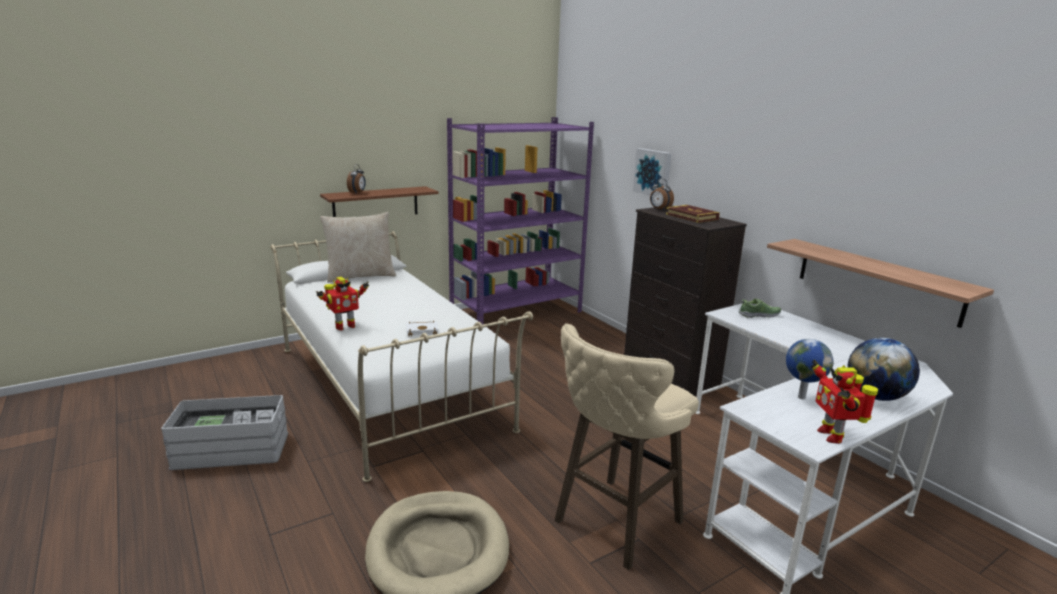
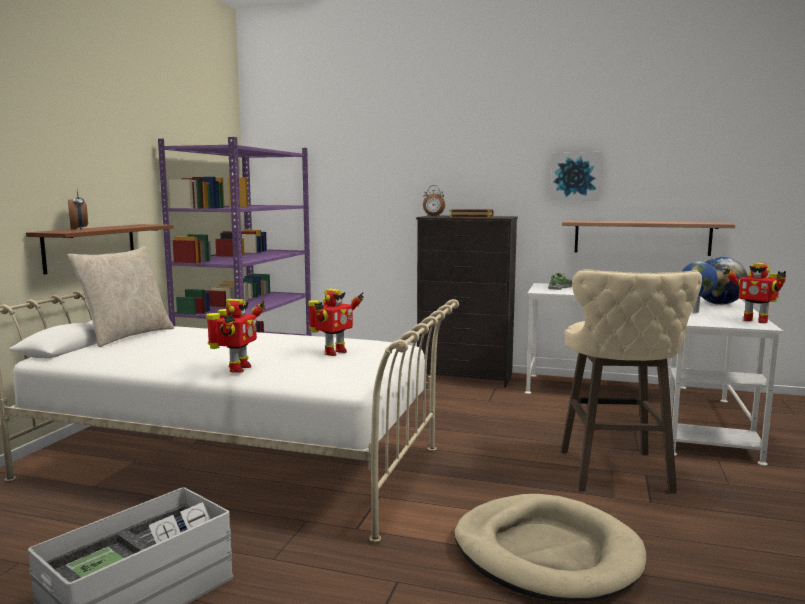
camera: 40 degrees left, 10 degrees down
white book [406,321,438,337] -> toy robot [308,289,364,356]
picture [633,148,672,195] -> picture moved to [550,152,602,200]

